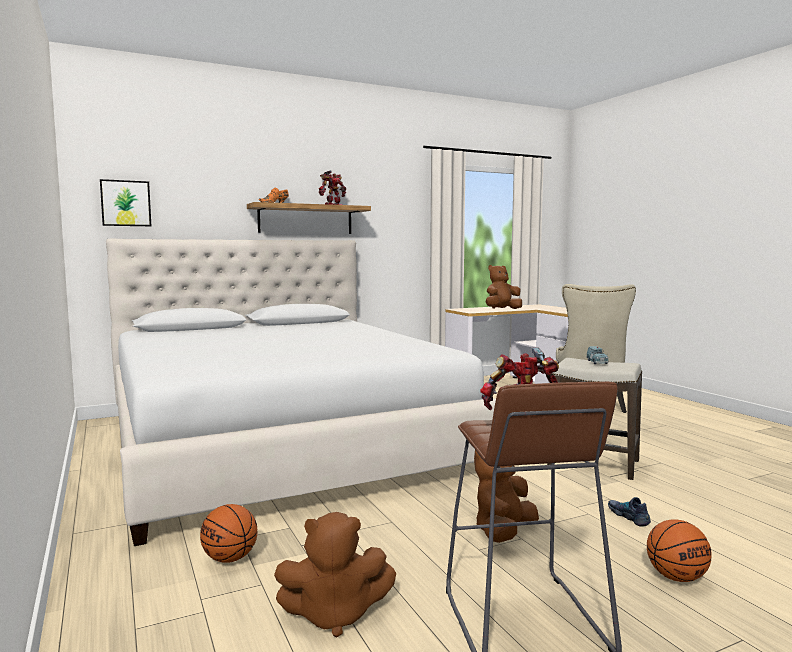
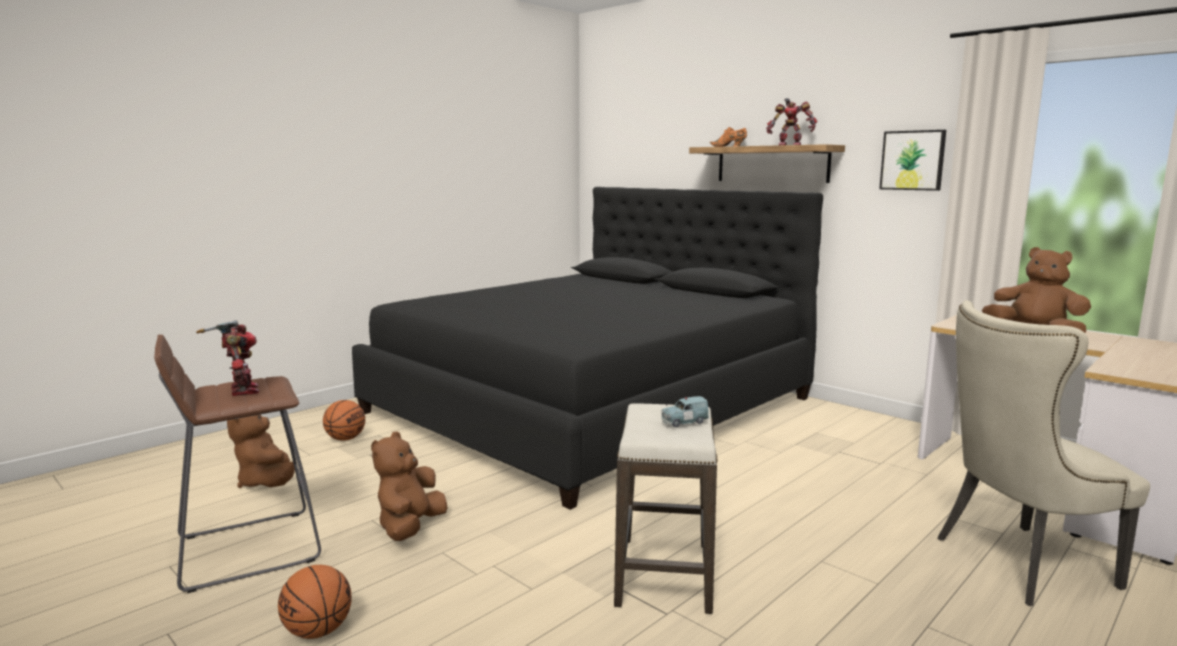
camera: 70 degrees right, 5 degrees up
picture [100,179,151,226] -> picture moved to [879,130,946,191]
white bed [106,239,496,546] -> black bed [352,187,823,510]
brown plush toy [474,450,539,543] -> brown plush toy turned 90 degrees counterclockwise [371,431,448,541]
shoe [608,497,651,527] -> none

